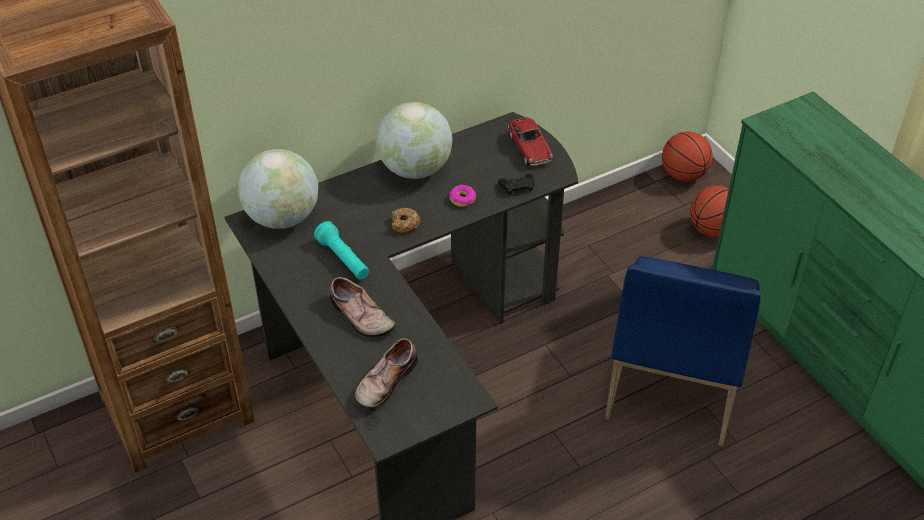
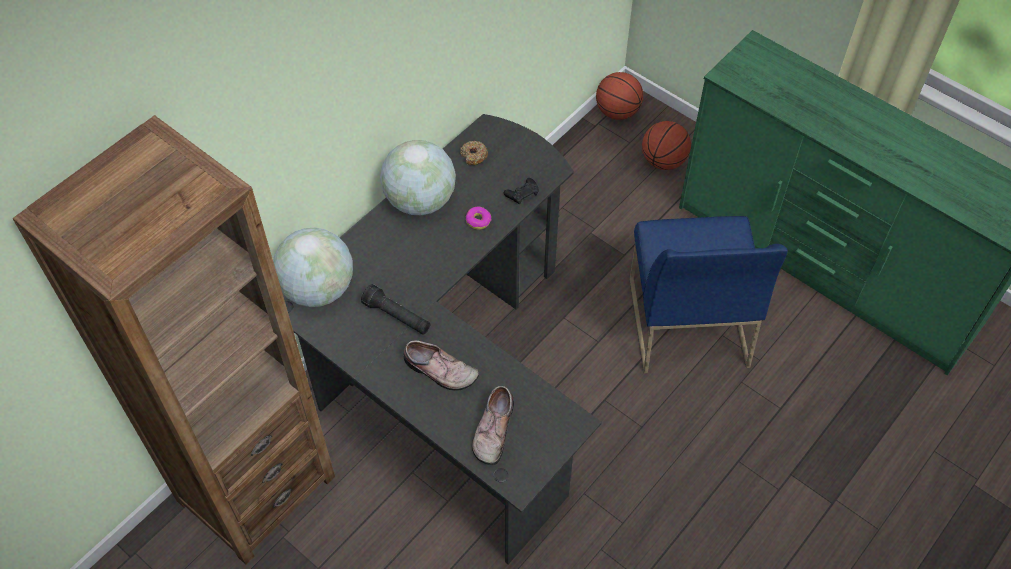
camera: 20 degrees left, 10 degrees up
turquoise flashlight [314,221,369,280] -> black flashlight [361,284,430,335]
donut [391,208,420,233] -> donut moved to [460,141,488,165]
toy car [508,117,553,165] -> none

